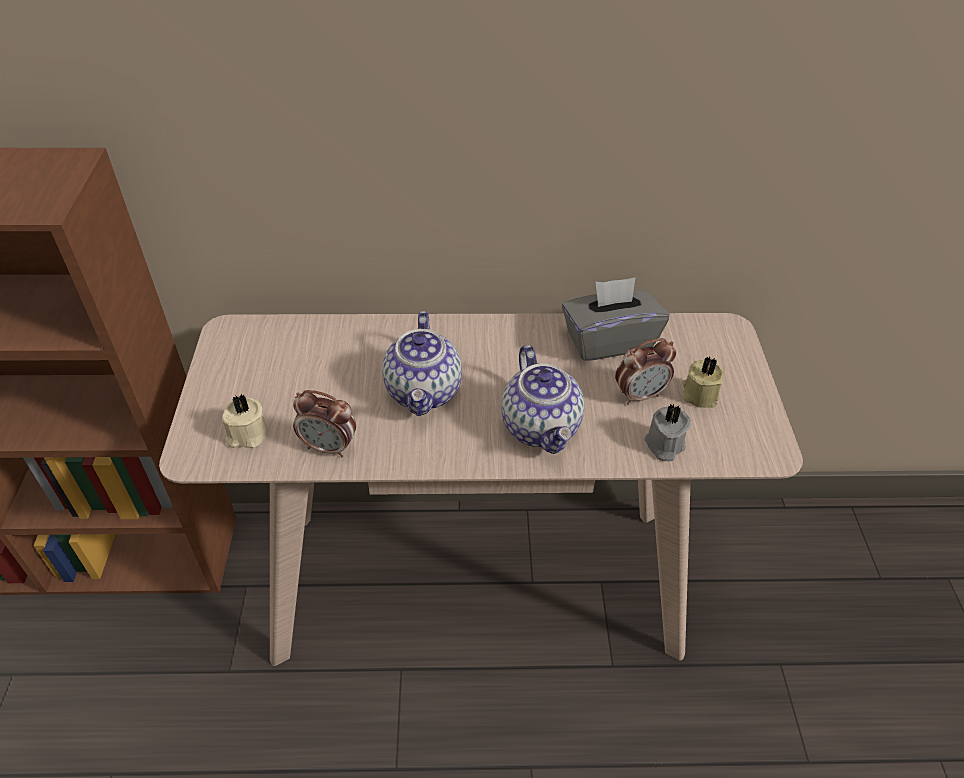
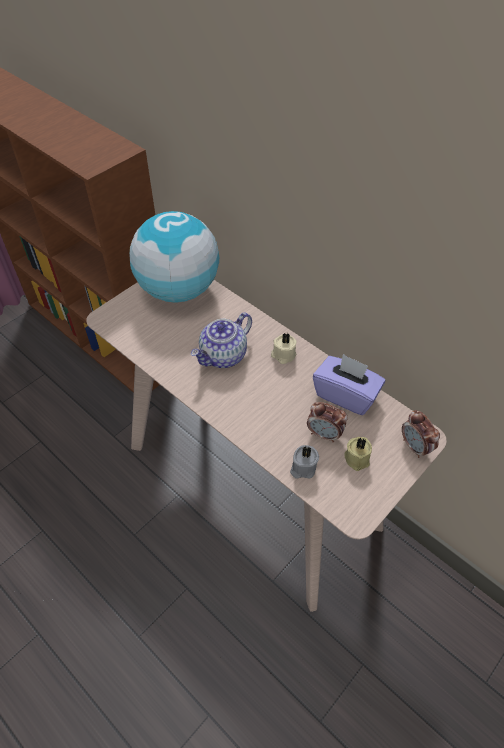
camera: 45 degrees right, 5 degrees up
beige candle [222,394,267,448] -> beige candle moved to [271,333,297,364]
alarm clock [293,390,356,457] -> alarm clock moved to [402,410,440,458]
teapot [501,345,584,454] -> none
grey tissue box [562,277,669,361] -> purple tissue box [313,354,385,415]
none -> globe [129,211,219,303]

